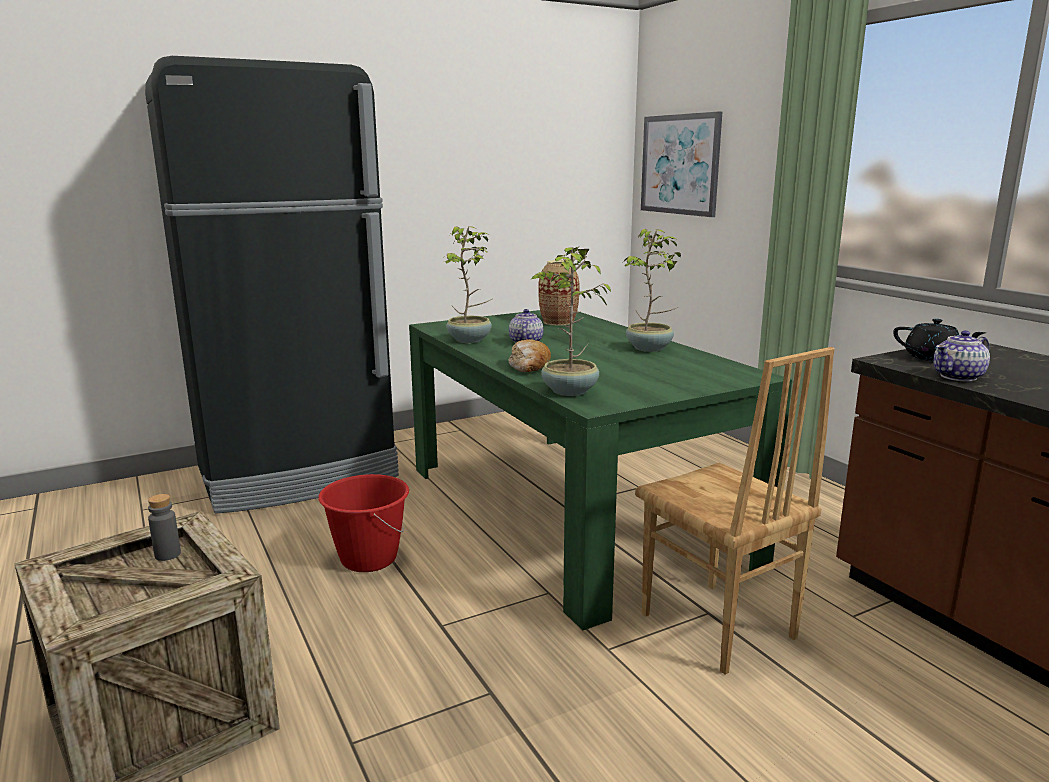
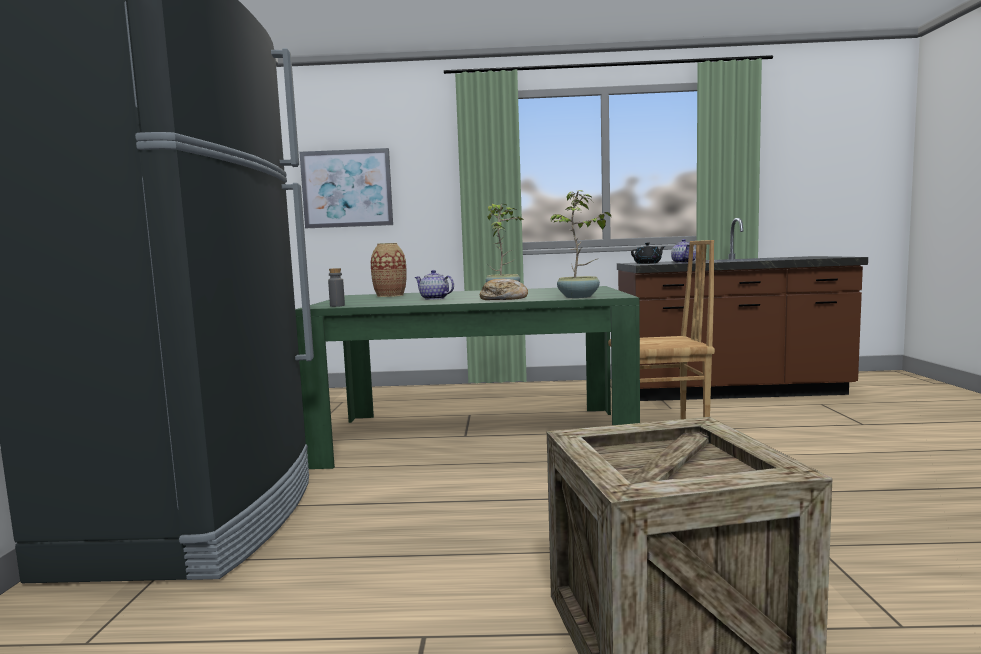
camera: 60 degrees left, 10 degrees down
grey bottle [148,494,181,561] -> grey bottle moved to [328,268,345,307]
red bucket [318,474,409,572] -> none
potted plant [445,226,492,343] -> none

